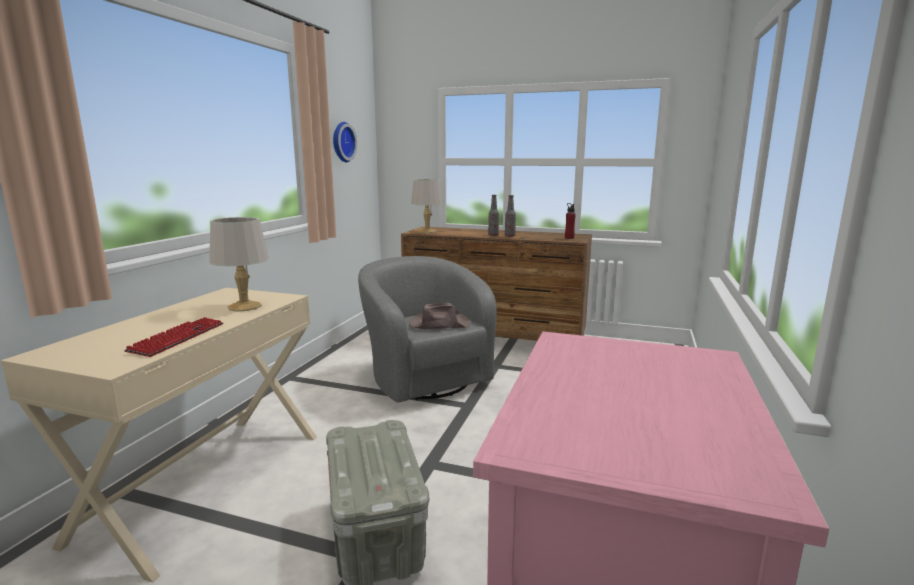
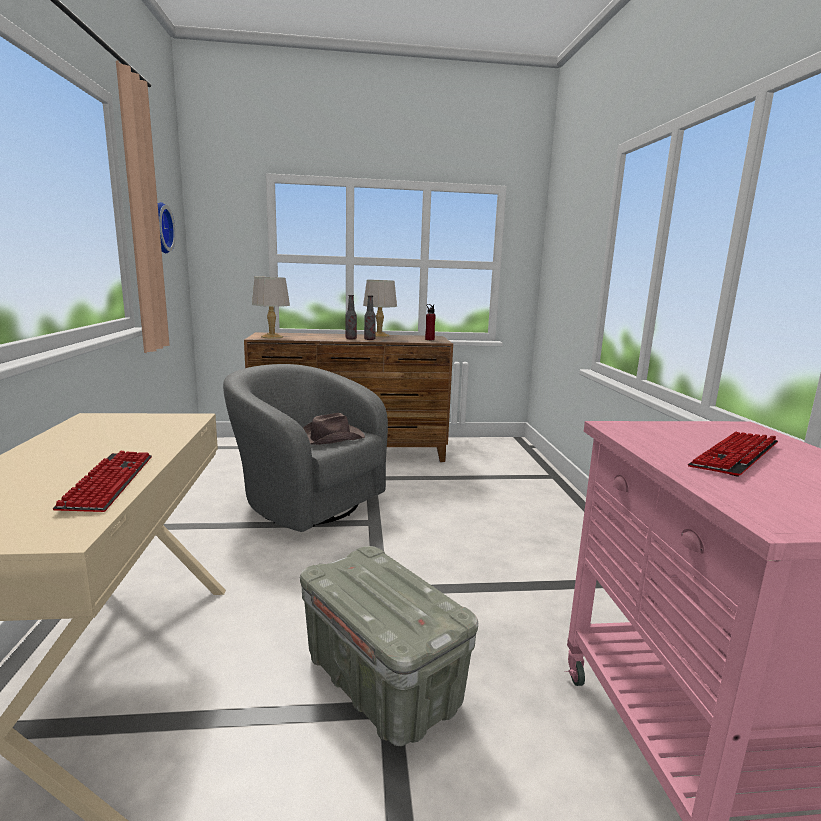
camera: 25 degrees left, 0 degrees up
grey table lamp [209,217,269,312] -> grey table lamp moved to [363,280,397,337]
none -> keyboard [688,432,778,477]

